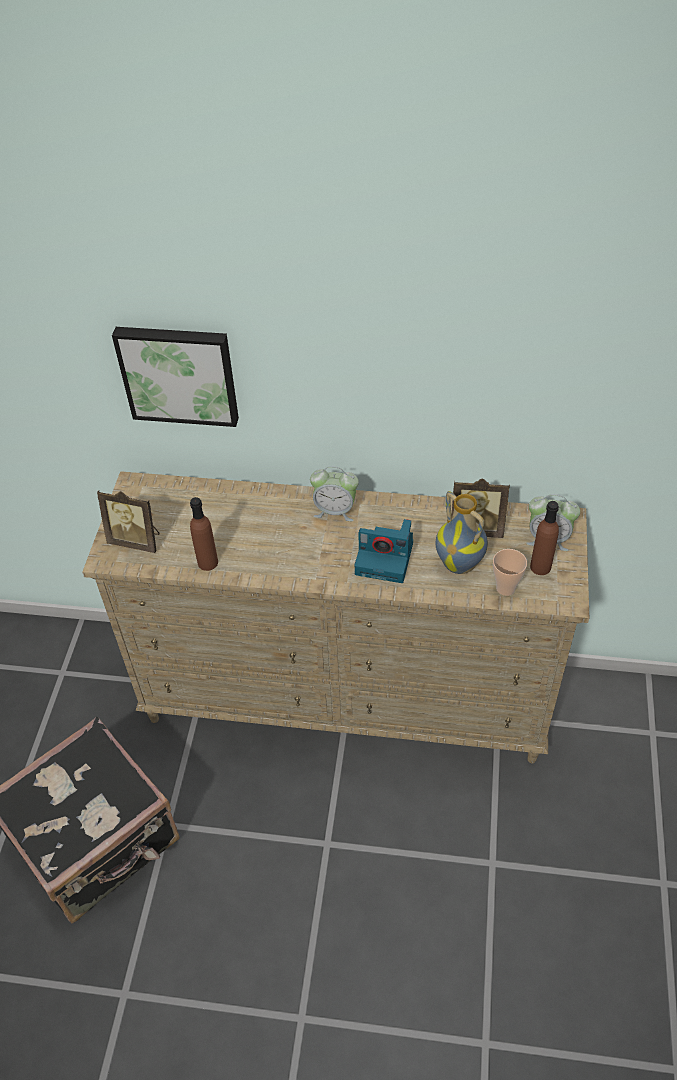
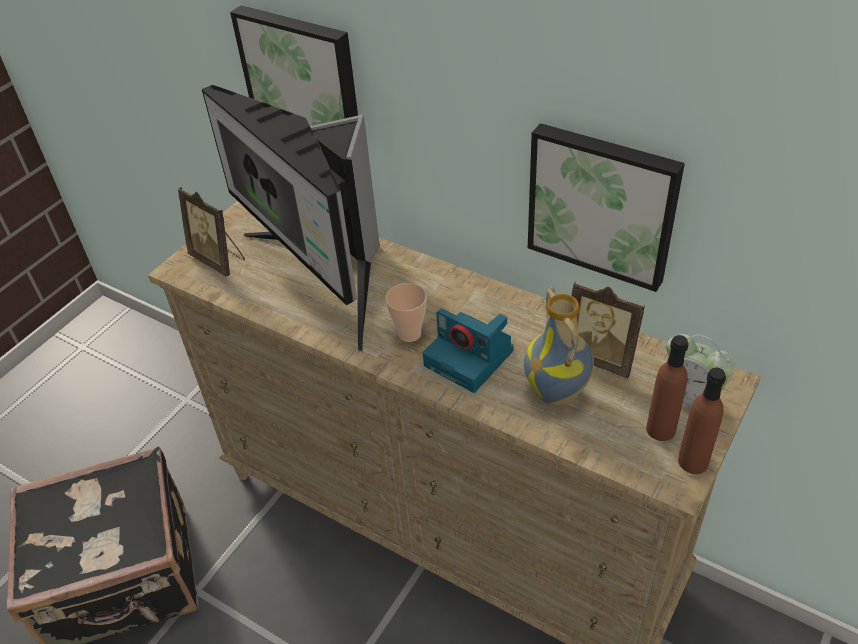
camera: 25 degrees right, 5 degrees down
brown bottle [190,497,218,571] -> brown bottle moved to [678,368,726,474]
alarm clock [310,466,359,521] -> none
cup [493,549,527,596] -> cup moved to [385,283,427,342]
none -> monitor [202,85,380,351]
none -> picture [528,123,685,292]

